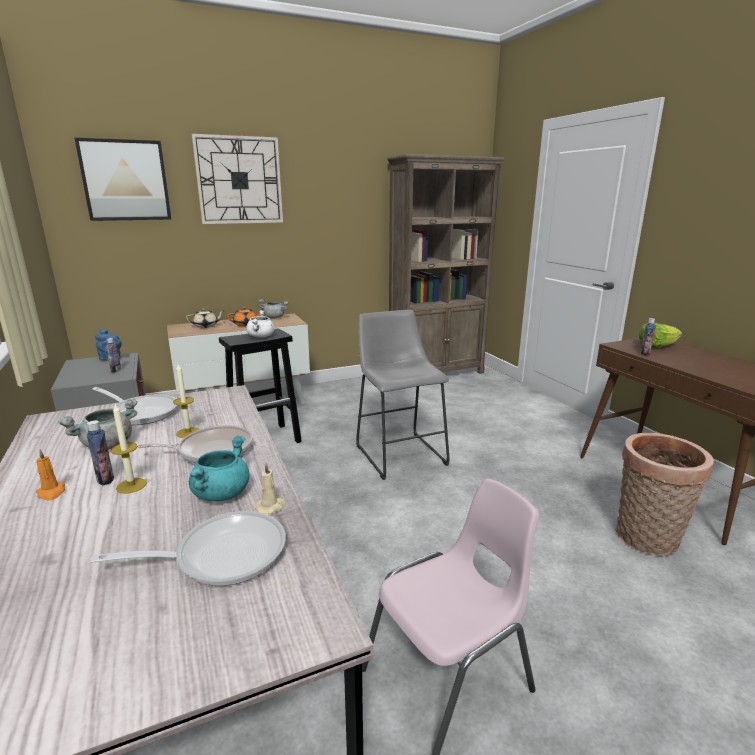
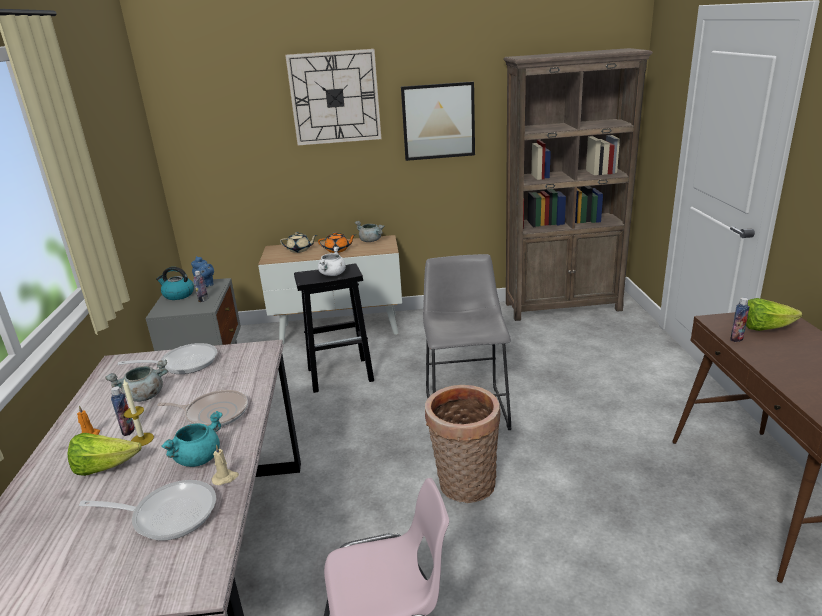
camera: 20 degrees right, 5 degrees up
picture [75,138,171,221] -> picture moved to [401,82,475,161]
frying pan [93,387,177,425] -> frying pan turned 60 degrees counterclockwise [118,343,217,374]
candle [173,364,200,438] -> none
basket [616,433,714,556] -> basket moved to [425,385,500,503]
none -> lettuce [68,433,142,476]
none -> kettle [156,267,194,300]

